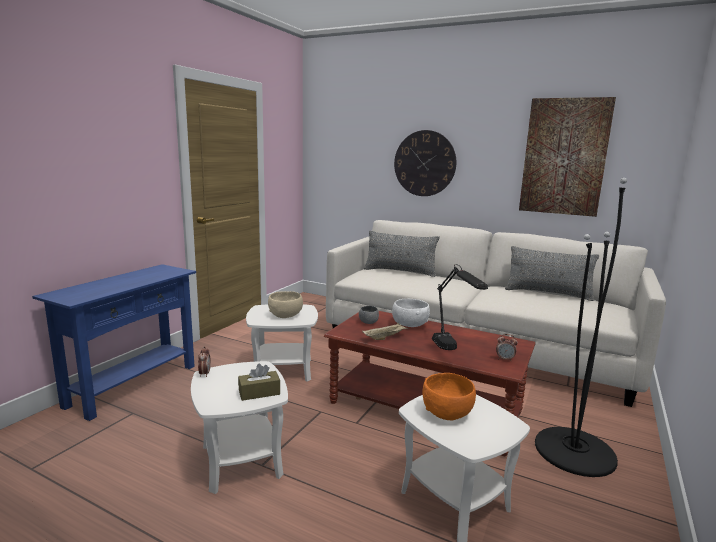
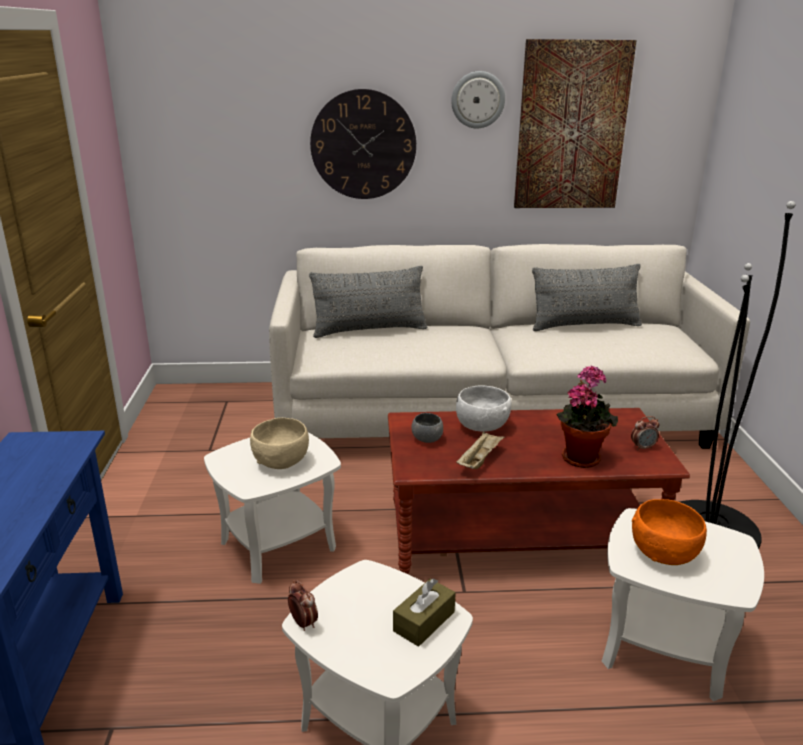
camera: 30 degrees left, 10 degrees up
black table lamp [432,264,488,350] -> potted plant [556,365,618,468]
none -> wall clock [451,71,505,128]

